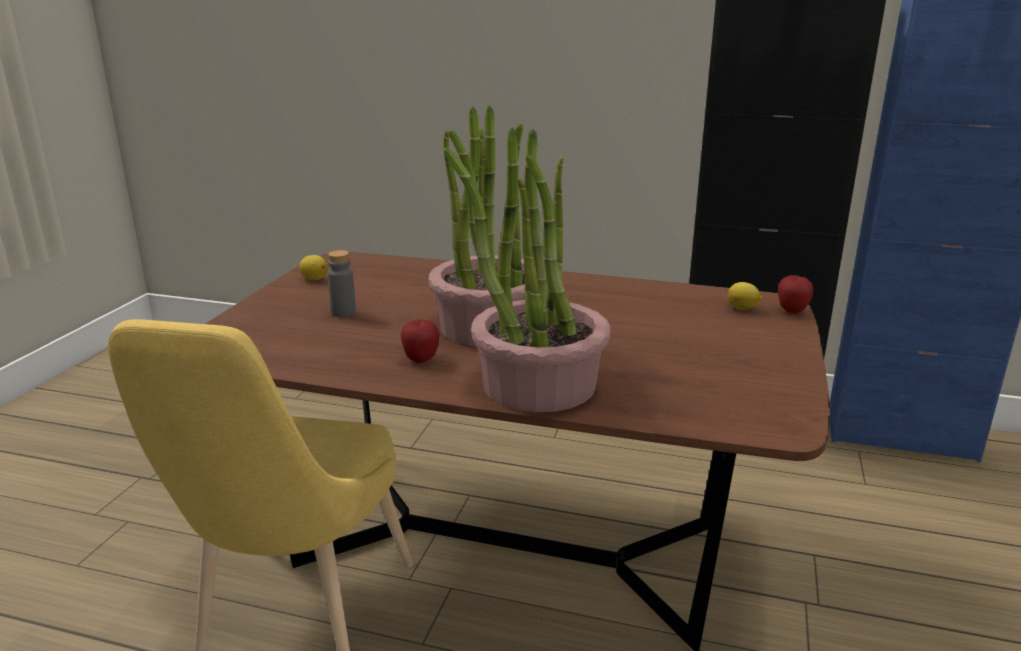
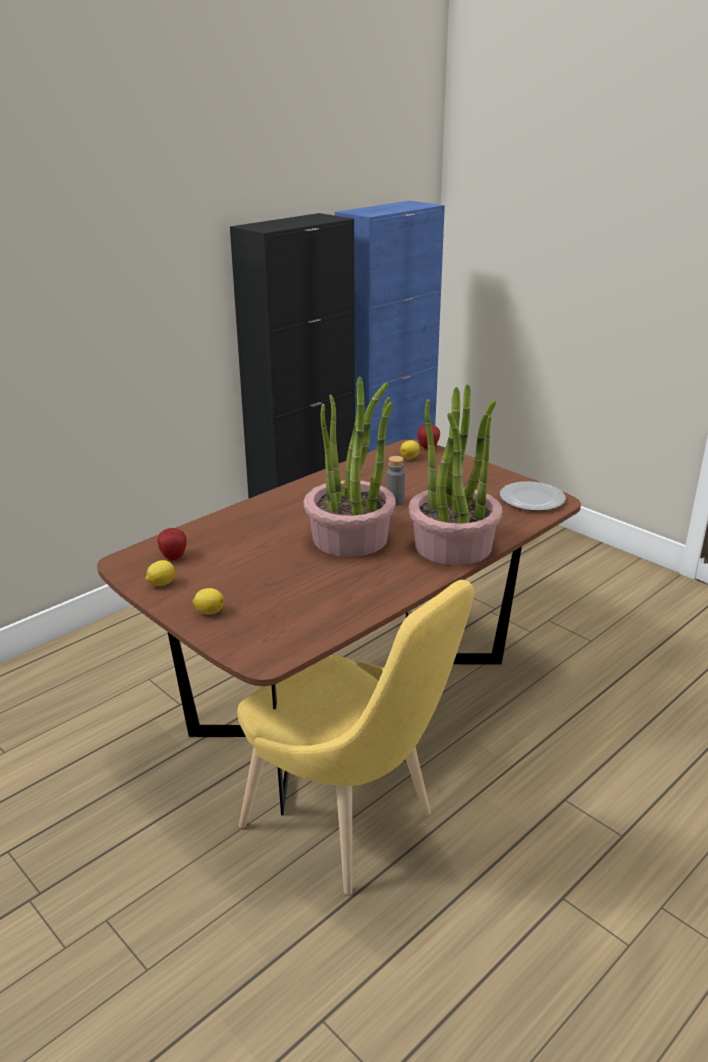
camera: 60 degrees left, 5 degrees up
grey bottle [328,250,356,317] -> grey bottle moved to [386,456,405,505]
apple [401,319,440,363] -> apple moved to [157,528,187,560]
none -> lemon [193,588,224,615]
none -> plate [500,481,566,511]

